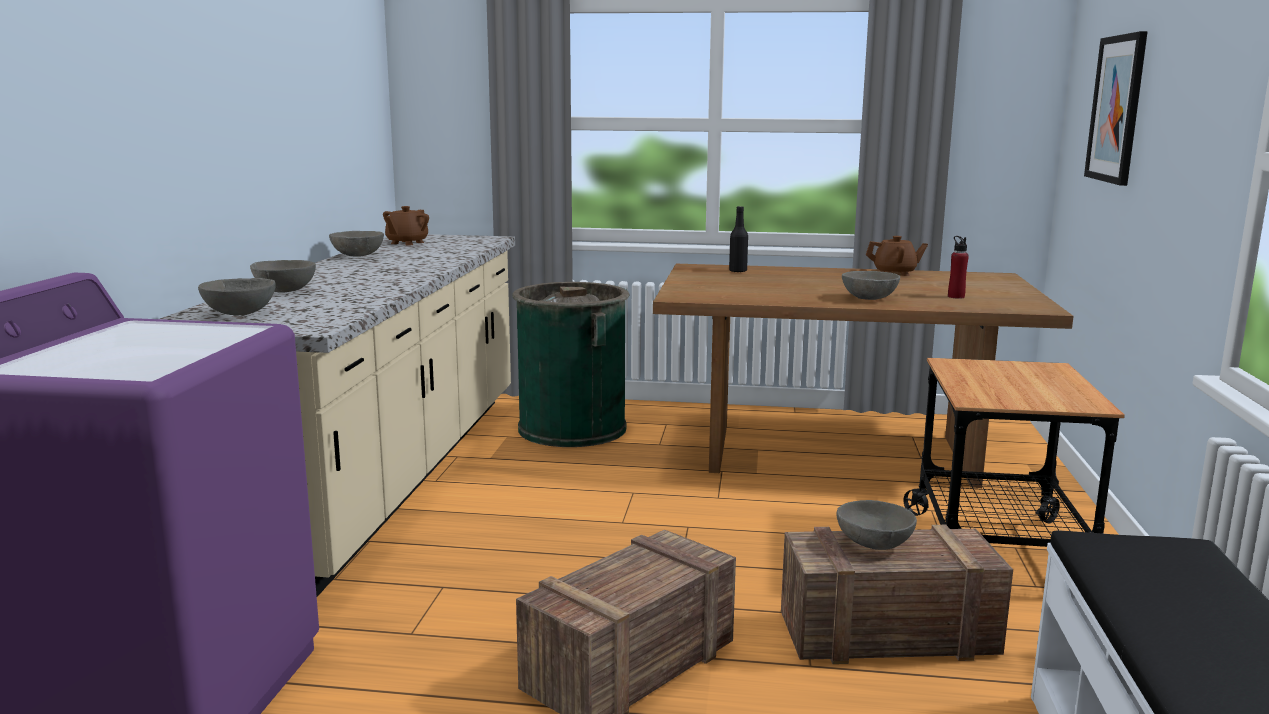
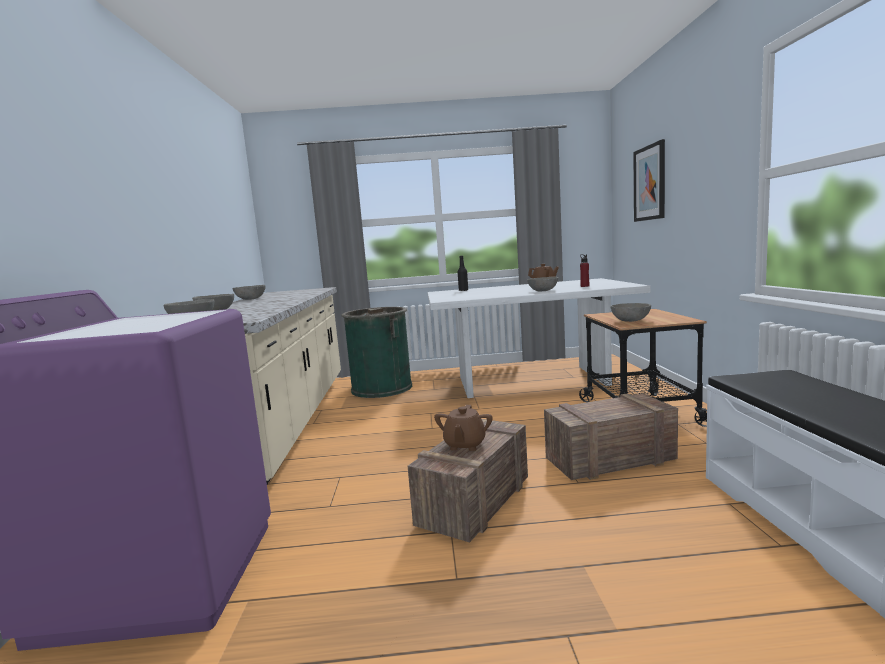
camera: 10 degrees left, 5 degrees down
brown teapot [383,206,429,246] -> brown teapot moved to [434,405,493,451]
brown dining table [653,264,1074,488] -> white dining table [428,278,650,398]
grey bowl [837,500,917,550] -> grey bowl moved to [611,303,651,322]

